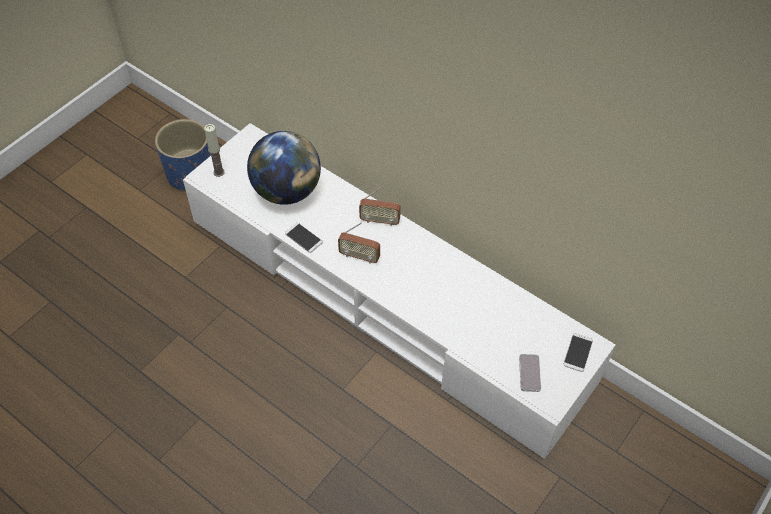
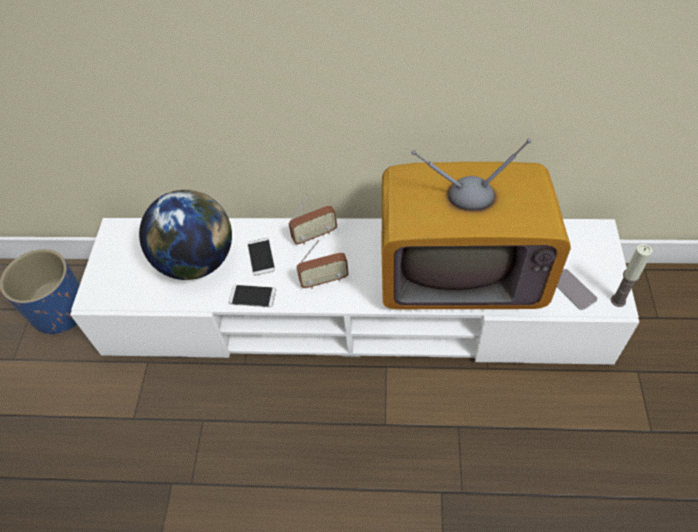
camera: 30 degrees left, 0 degrees up
candle [204,124,225,177] -> candle moved to [611,244,653,307]
phone [564,333,593,372] -> phone moved to [248,238,275,275]
none -> television [382,138,571,309]

